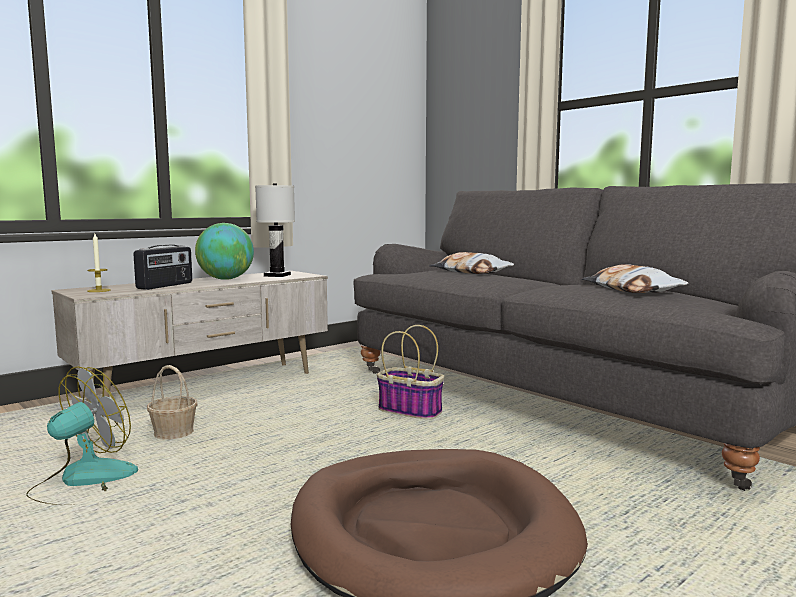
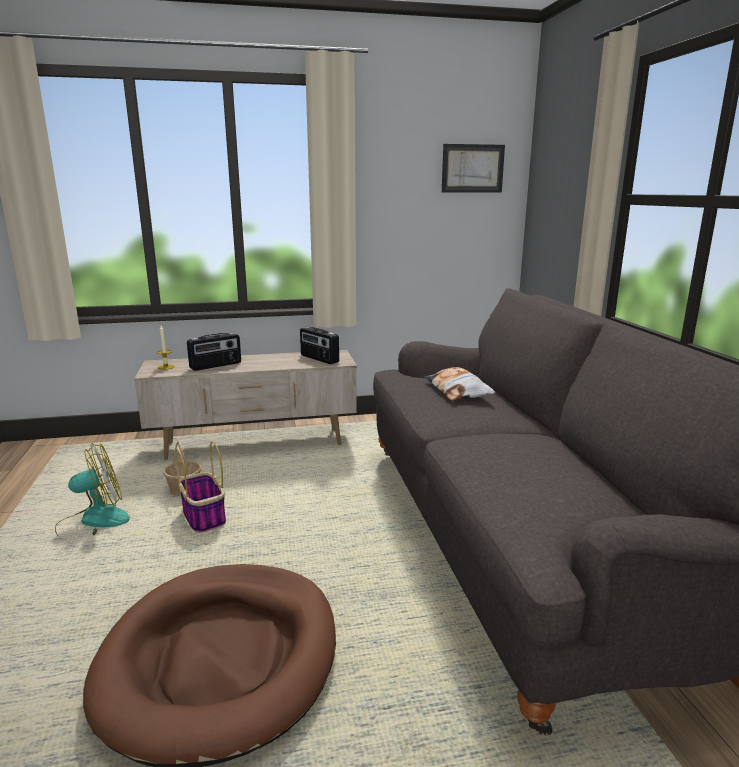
camera: 30 degrees right, 10 degrees up
globe [195,223,254,280] -> none
white table lamp [255,183,295,277] -> radio [300,327,339,364]
basket [377,325,444,419] -> basket moved to [175,441,226,533]
pillow [581,264,688,293] -> none
none -> picture [442,144,505,193]

